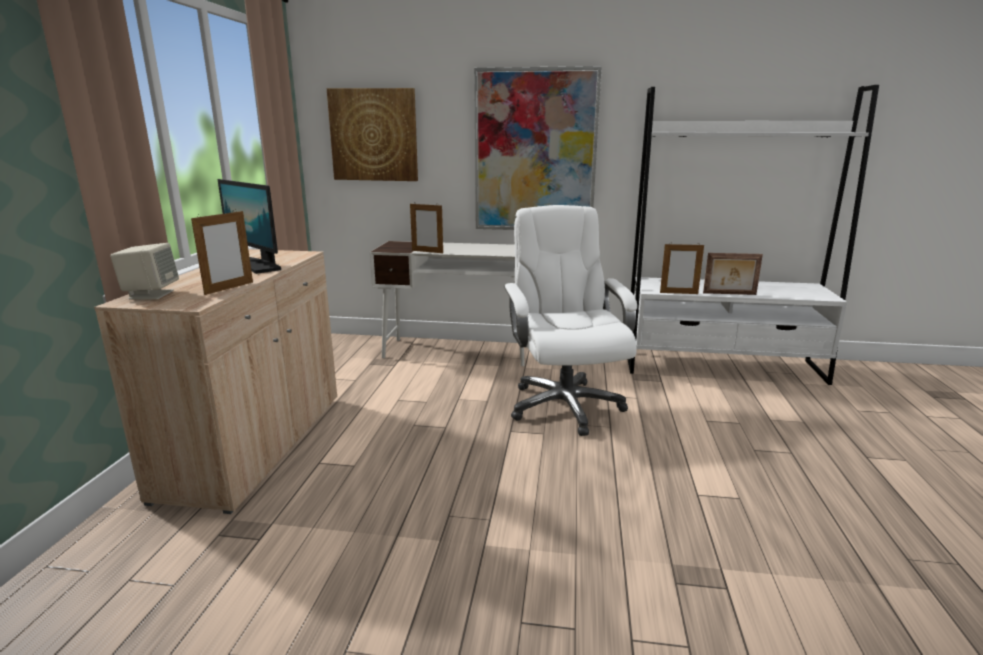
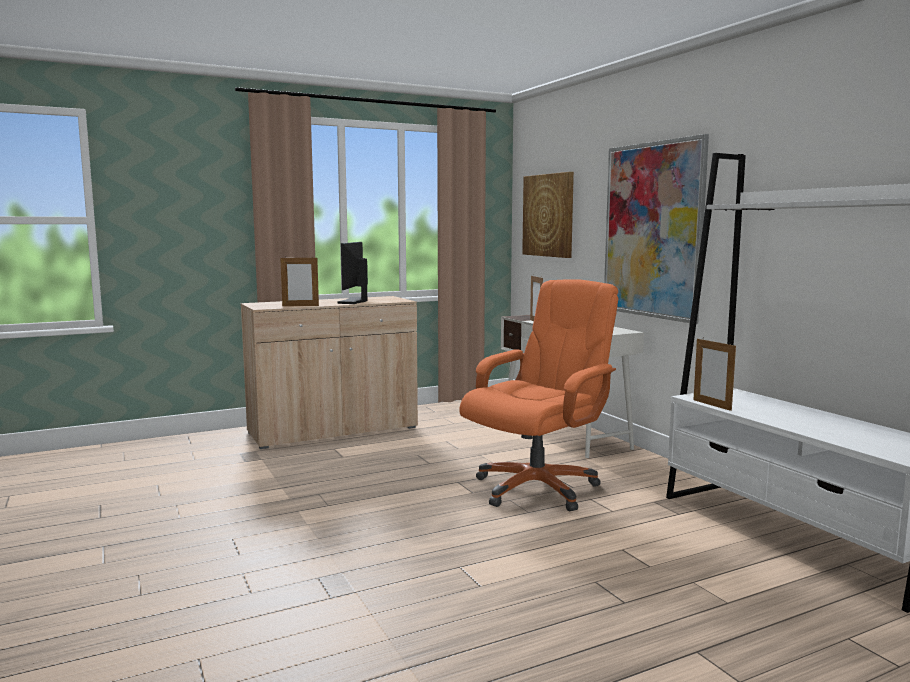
camera: 55 degrees right, 10 degrees down
beige speaker [110,243,179,300] -> none
white office chair [504,205,637,436] -> orange office chair [459,279,618,511]
picture frame [703,253,763,295] -> none

